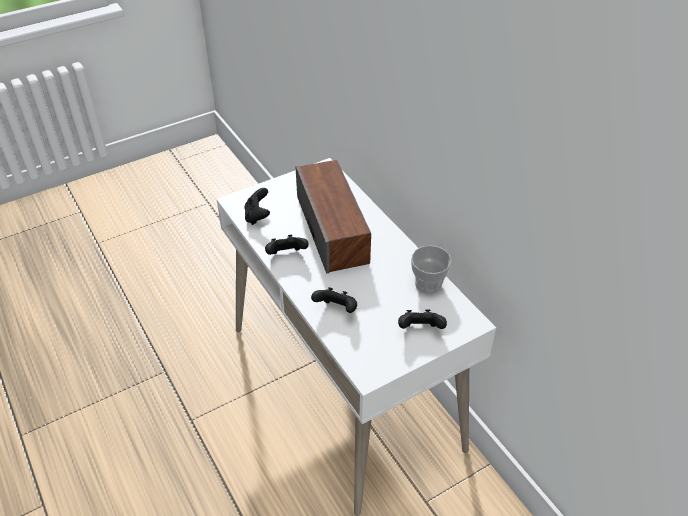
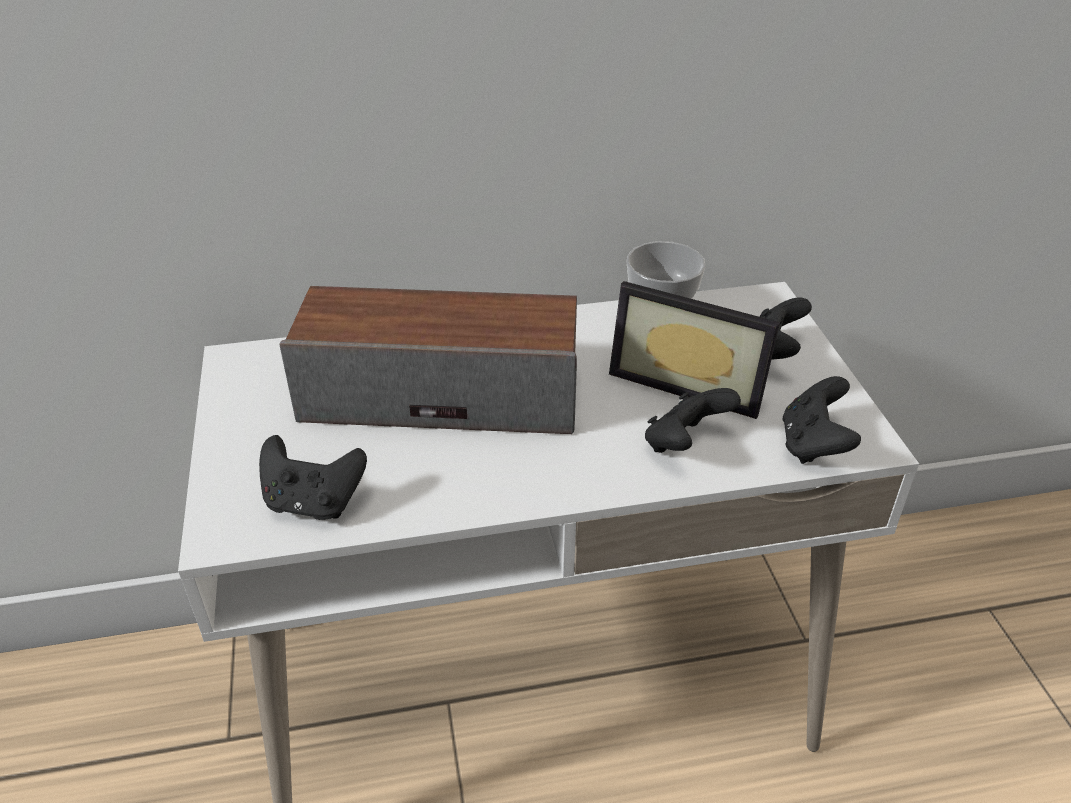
camera: 70 degrees left, 5 degrees down
black game controller [265,235,309,255] -> black game controller moved to [782,376,861,464]
none -> picture frame [609,281,780,419]

